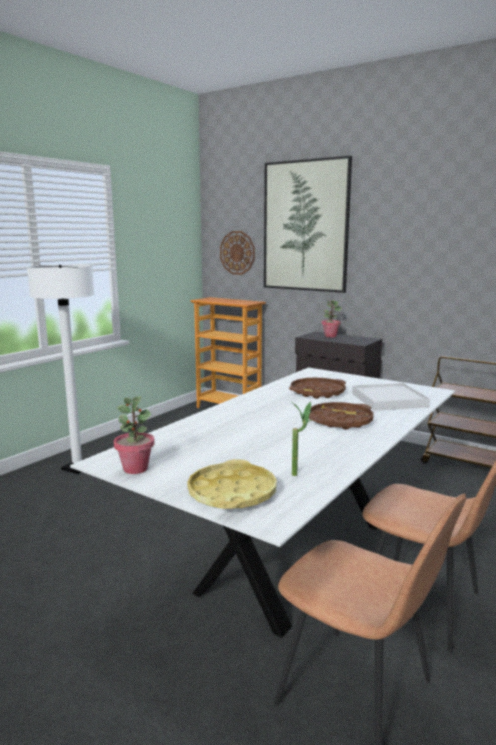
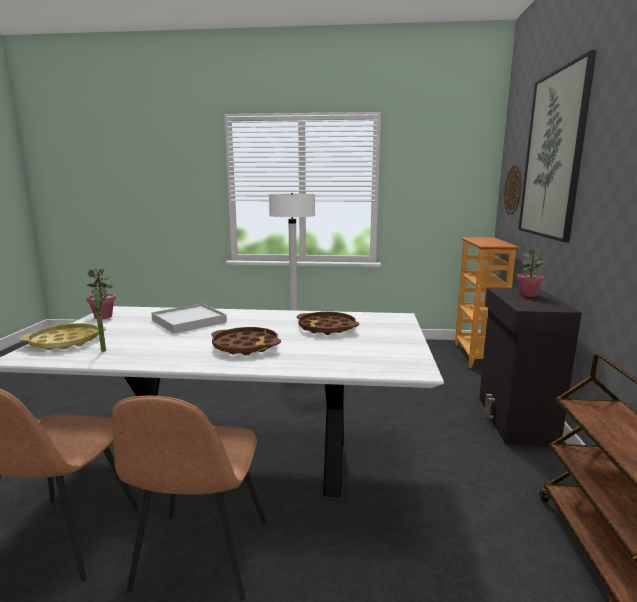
camera: 60 degrees right, 0 degrees up
white tray [352,383,430,411] -> white tray moved to [151,303,227,334]

